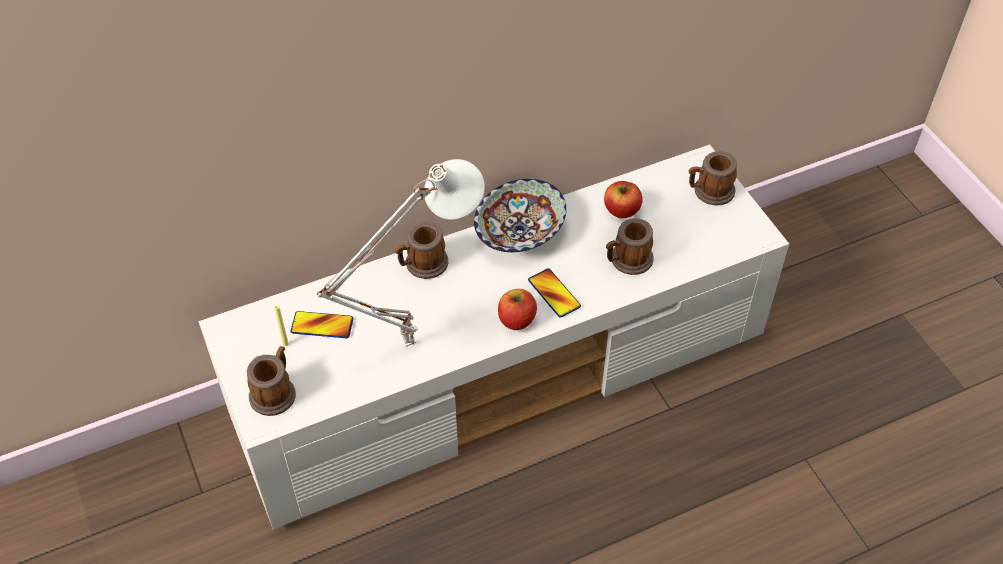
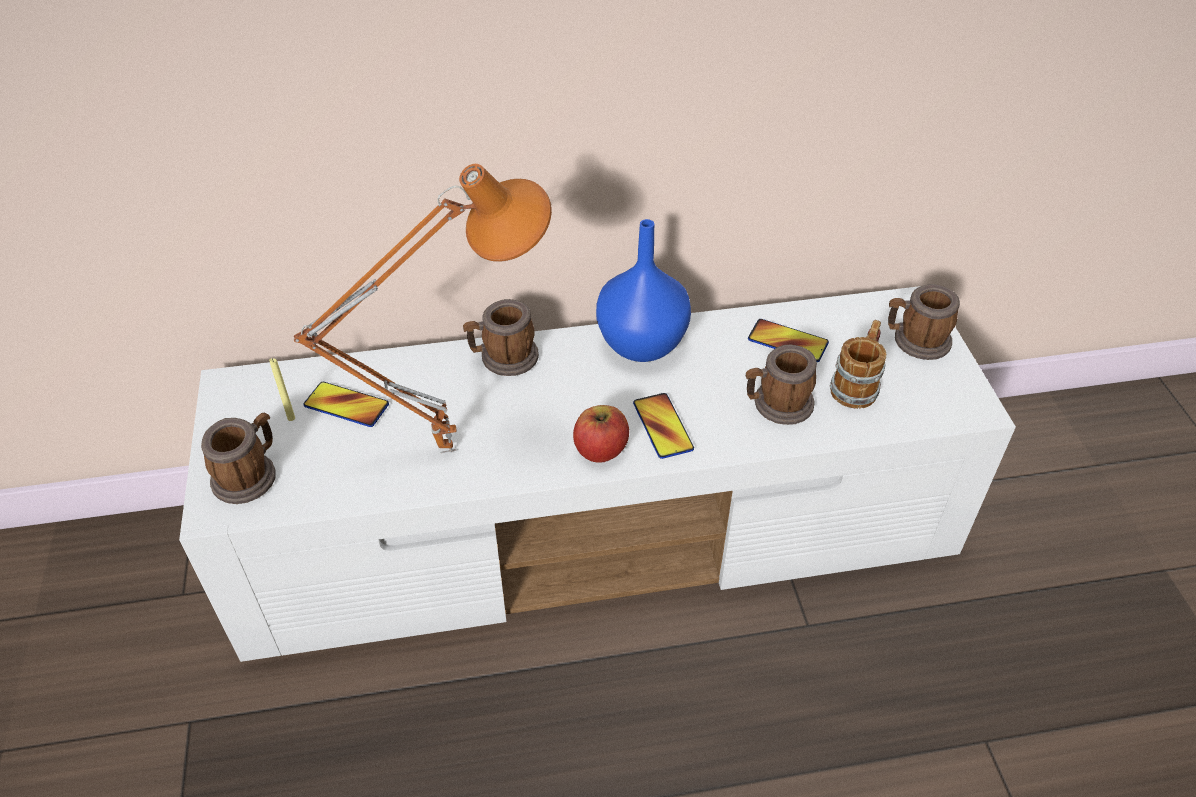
camera: 15 degrees right, 5 degrees down
white table lamp [317,159,485,347] -> orange table lamp [294,164,552,453]
bowl [474,179,567,252] -> blue vase [596,219,691,362]
apple [604,181,642,218] -> phone [748,319,829,362]
none -> mug [830,320,886,409]

